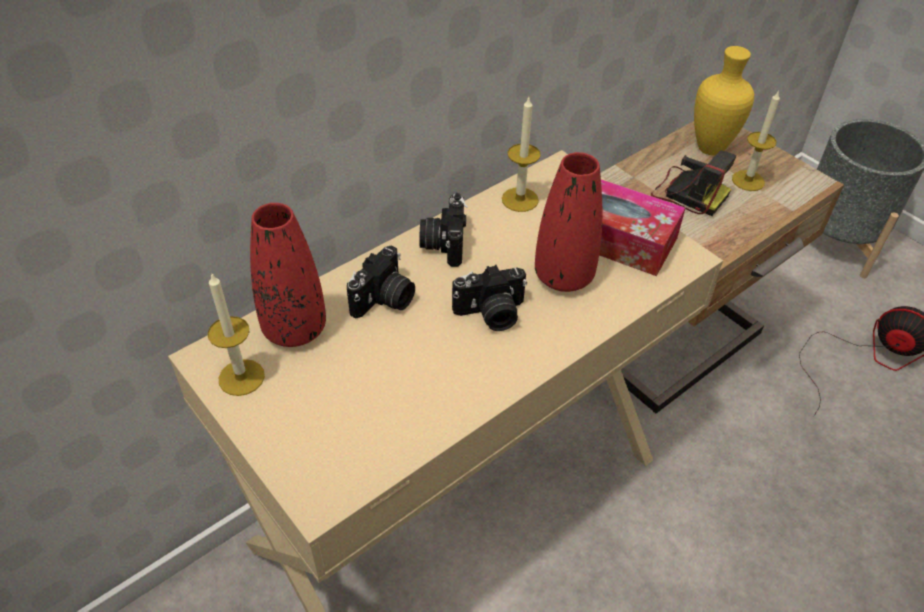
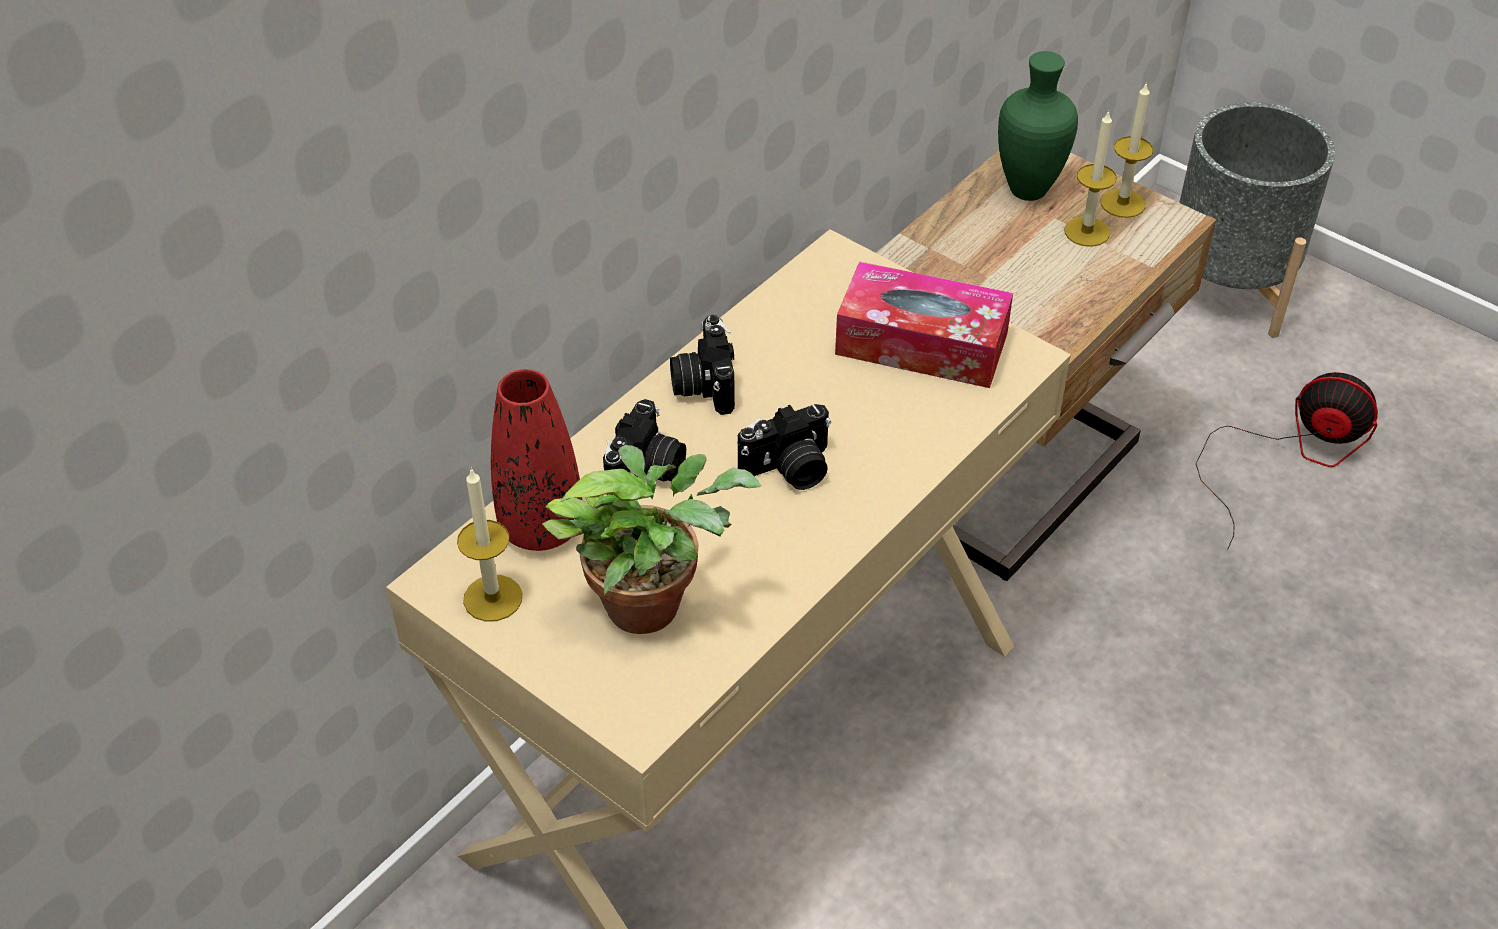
camera: 10 degrees left, 0 degrees up
candle [502,97,541,212] -> candle moved to [1101,82,1153,218]
red vase [535,152,602,292] -> none
camera [651,150,736,216] -> none
yellow vase [694,46,754,156] -> green vase [998,51,1078,201]
none -> potted plant [542,445,762,634]

